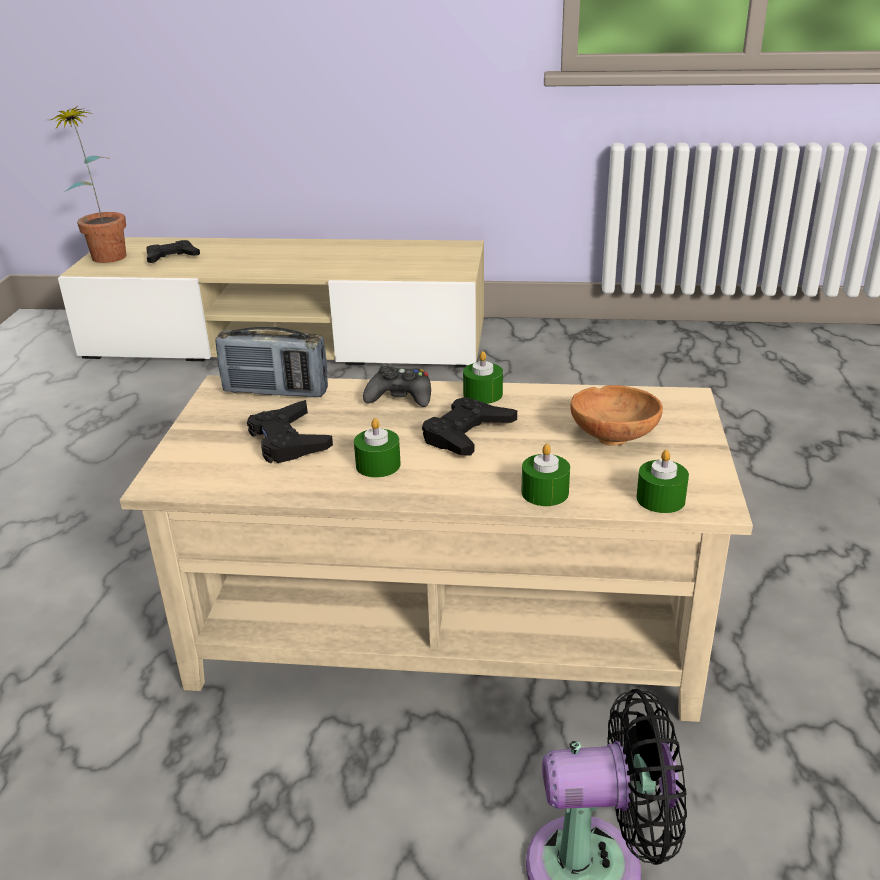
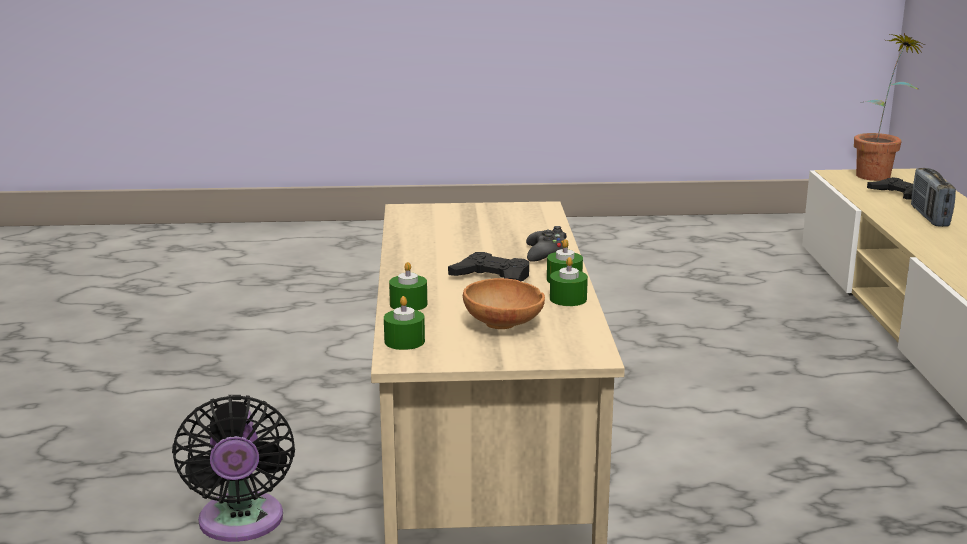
camera: 80 degrees right, 10 degrees down
radio [215,327,328,398] -> radio moved to [911,168,956,227]
black game controller [247,400,333,463] -> none
green candle [354,418,401,478] -> green candle moved to [550,257,588,306]

